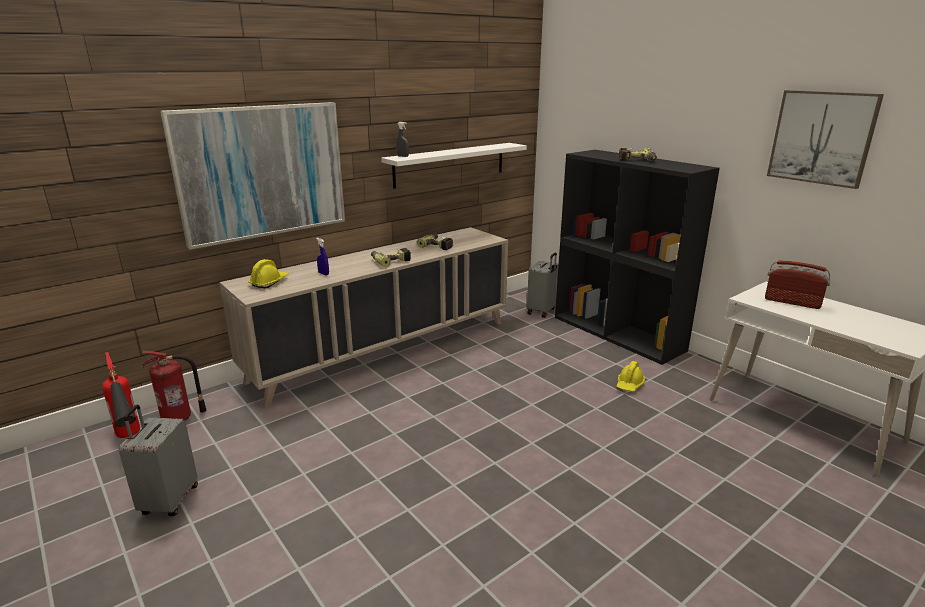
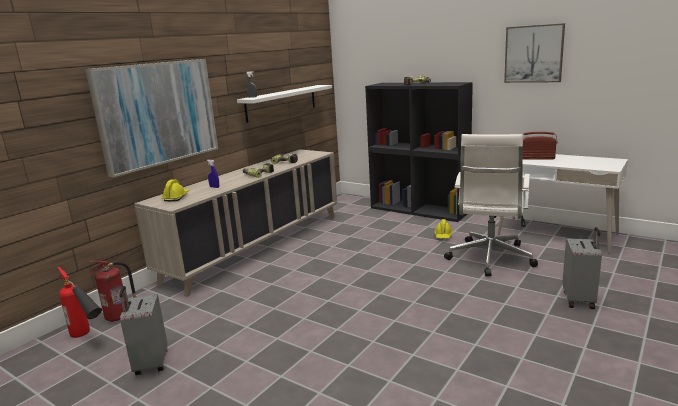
camera: 15 degrees left, 5 degrees down
grey suitcase [527,253,559,318] -> grey suitcase moved to [562,227,602,309]
none -> white office chair [444,134,538,276]

